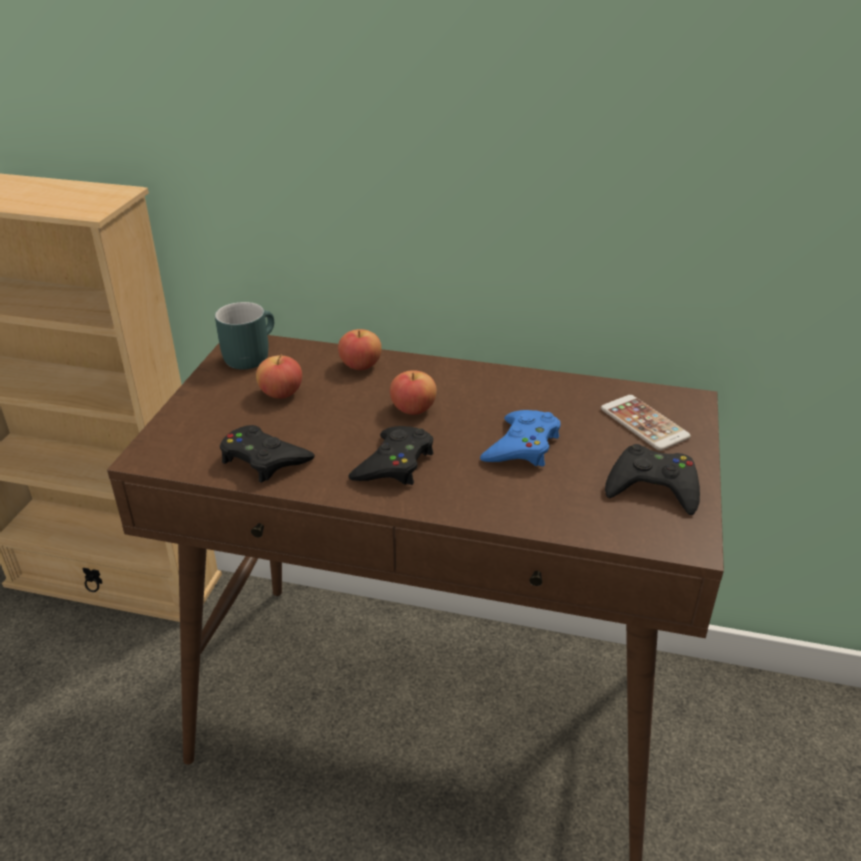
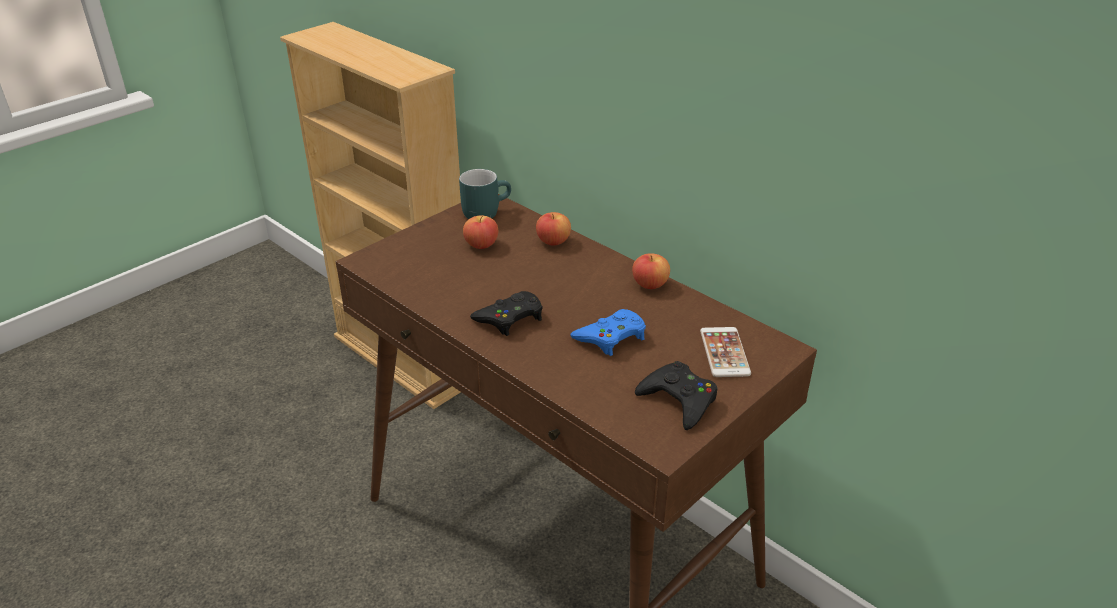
camera: 30 degrees right, 0 degrees up
black game controller [220,425,315,483] -> none
apple [390,370,437,415] -> apple moved to [632,253,670,289]

